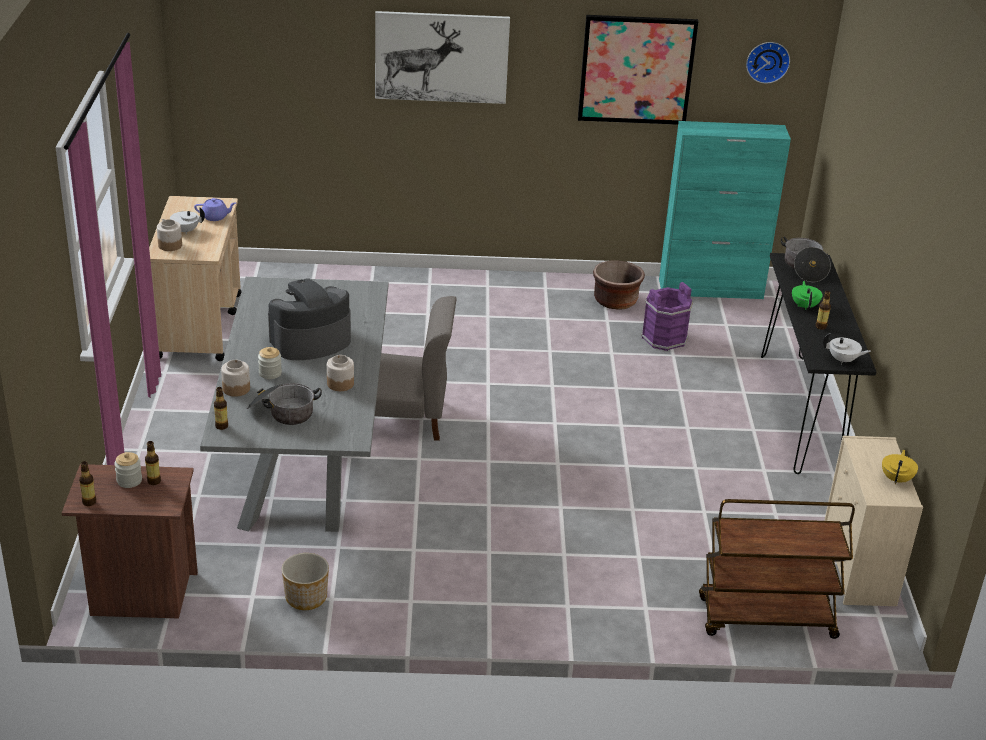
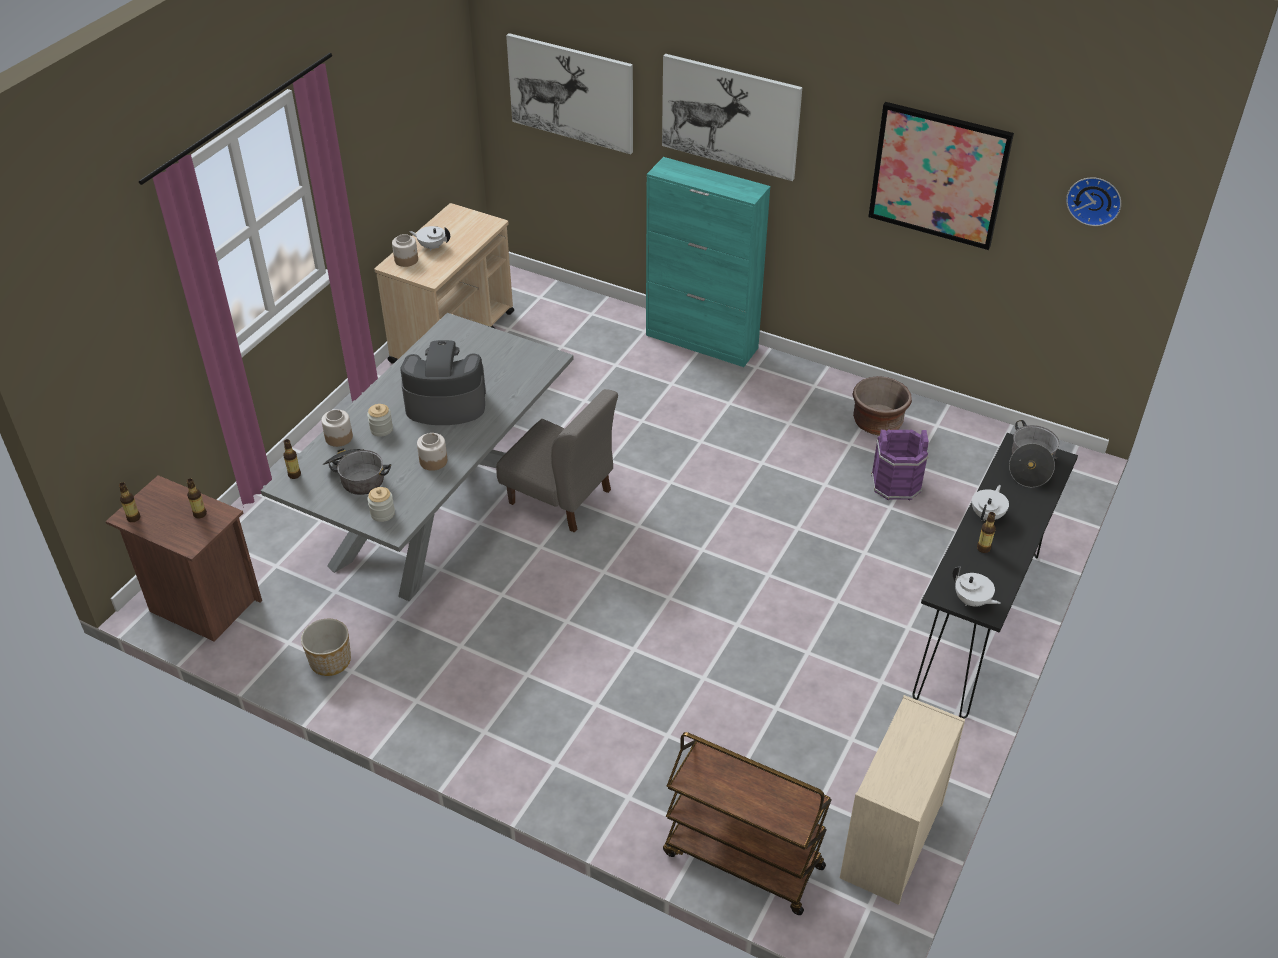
camera: 30 degrees right, 10 degrees up
jar [114,452,142,488] -> jar moved to [367,487,395,522]
purple teapot [194,198,236,221] -> none
turquoise cabinet [659,121,791,299] -> turquoise cabinet moved to [646,157,770,367]
green teapot [792,281,823,310] -> white teapot [972,485,1009,521]
yellow teapot [882,450,918,484] -> none
none -> picture [506,33,633,154]

